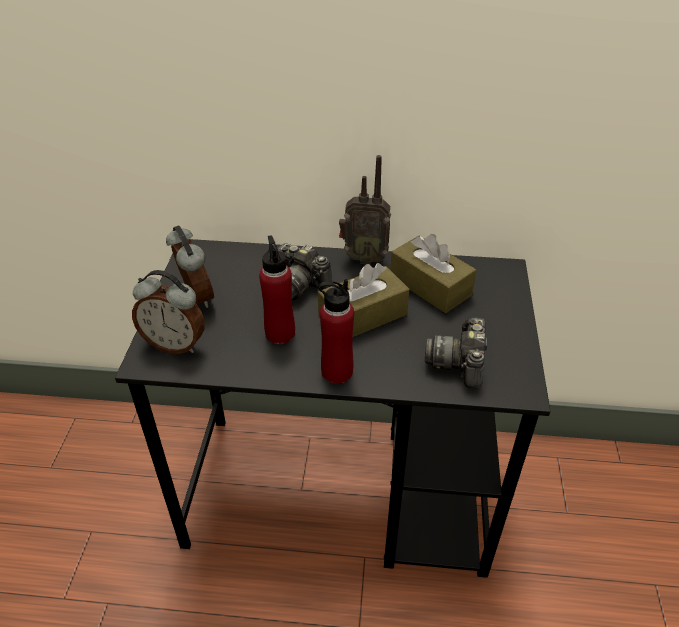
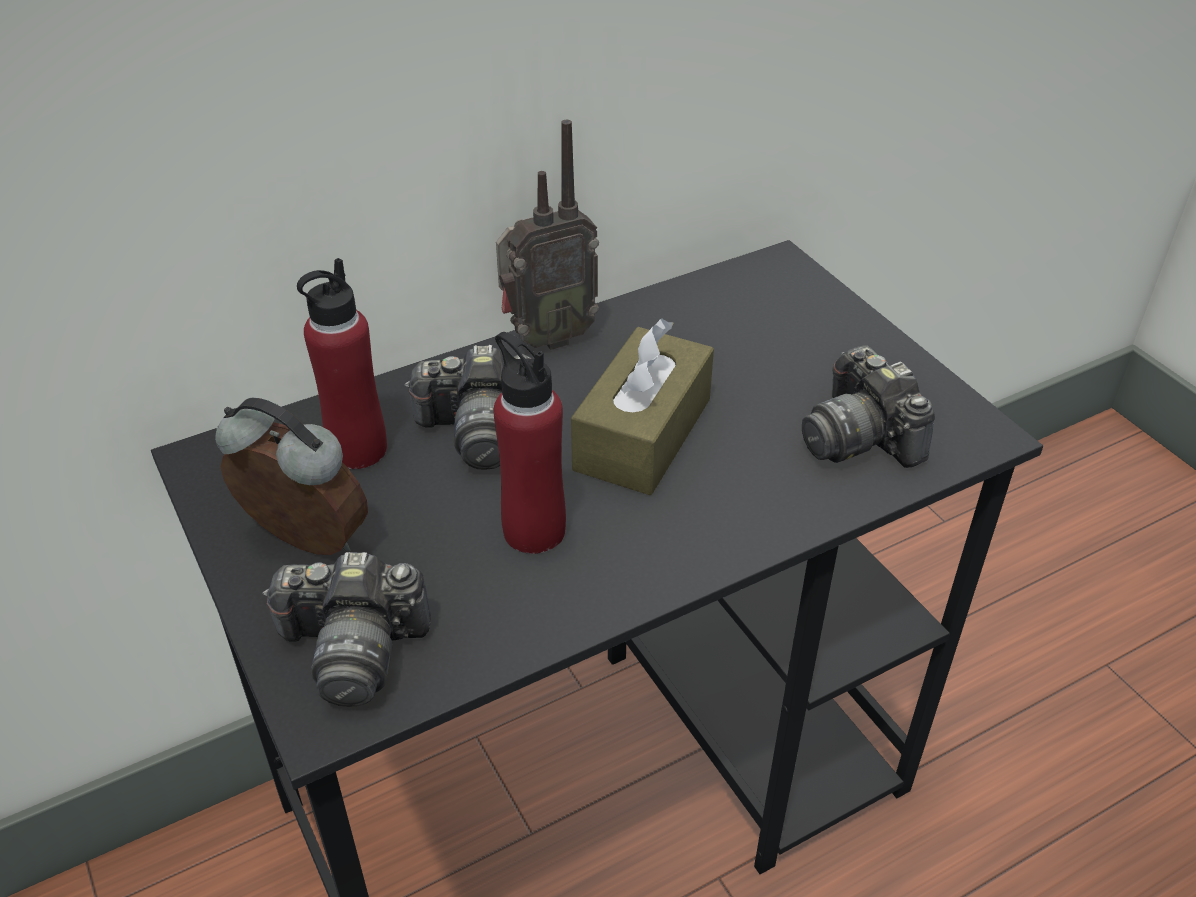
camera: 35 degrees left, 0 degrees up
alarm clock [132,270,205,354] -> camera [263,552,431,707]
red bottle [318,279,354,384] -> red bottle moved to [297,258,387,469]
brown tissue box [391,234,477,313] -> none

